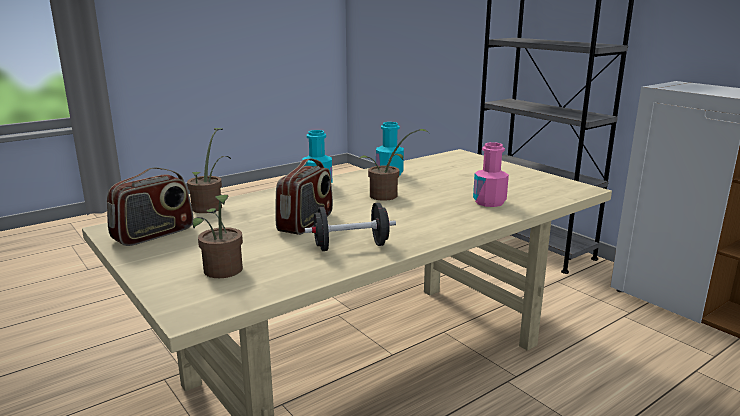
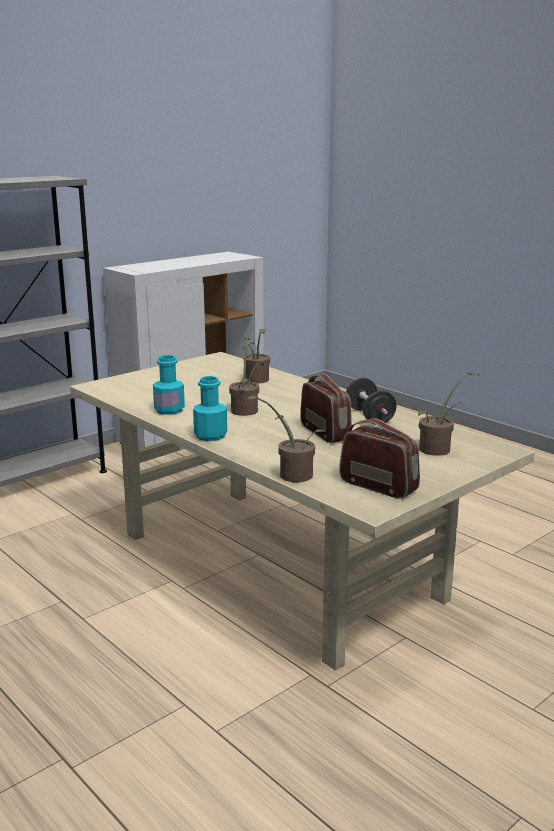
camera: 95 degrees left, 0 degrees up
radio [275,159,333,235] -> radio turned 45 degrees clockwise [300,374,352,443]
pink bottle [473,142,509,207] -> potted plant [243,329,270,384]

